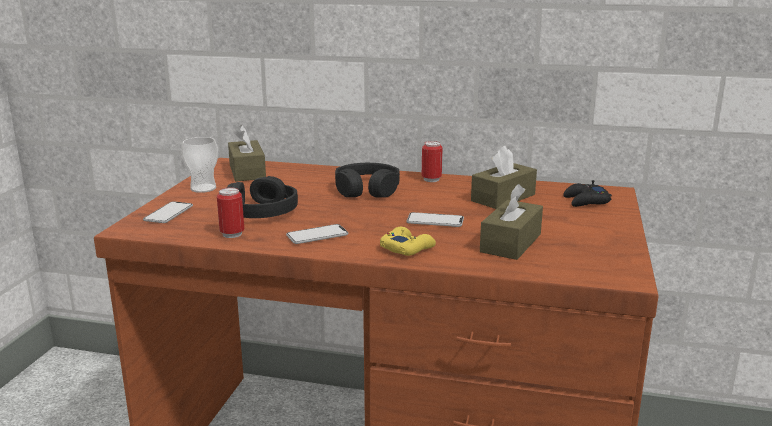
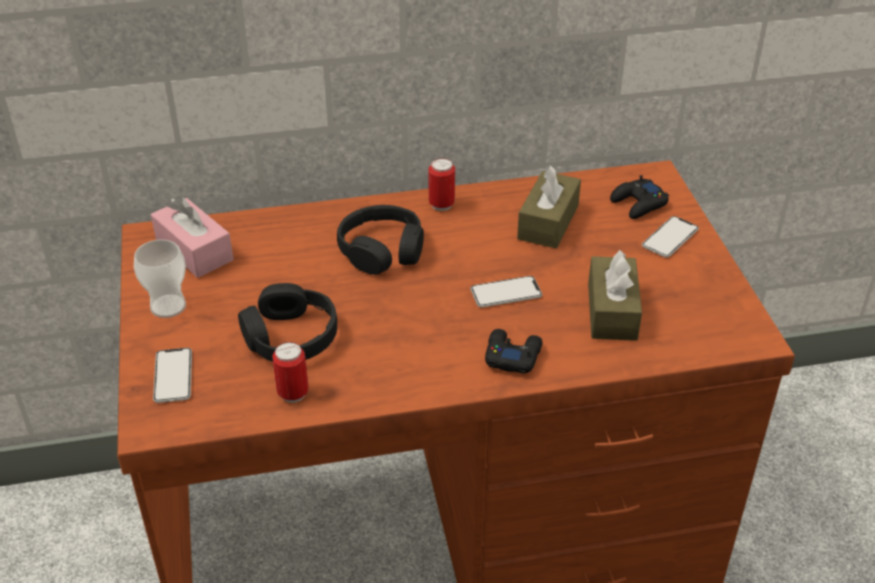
camera: 25 degrees left, 20 degrees up
brown tissue box [228,125,266,182] -> pink tissue box [151,196,234,278]
phone [286,224,348,244] -> phone moved to [642,216,699,258]
yellow game controller [380,227,436,256] -> black game controller [485,329,542,374]

